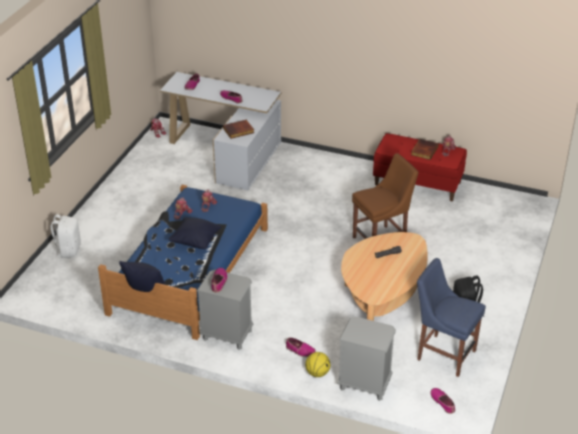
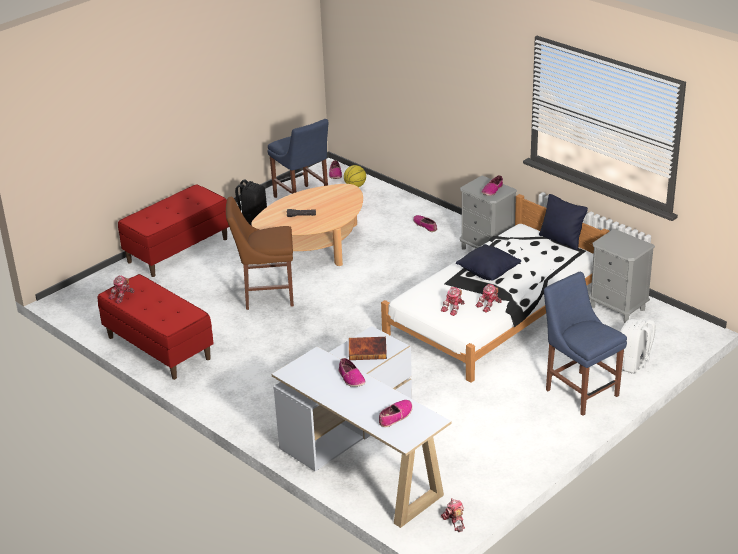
camera: 155 degrees left, 5 degrees down
blue bed [98,185,268,340] -> white bed [381,194,609,383]
basketball [305,352,330,377] -> basketball moved to [344,165,366,187]
grey nightstand [337,316,396,401] -> grey nightstand moved to [589,229,655,323]
book [411,139,439,160] -> none
none -> red bench [118,184,229,277]
none -> blue chair [544,272,627,416]

